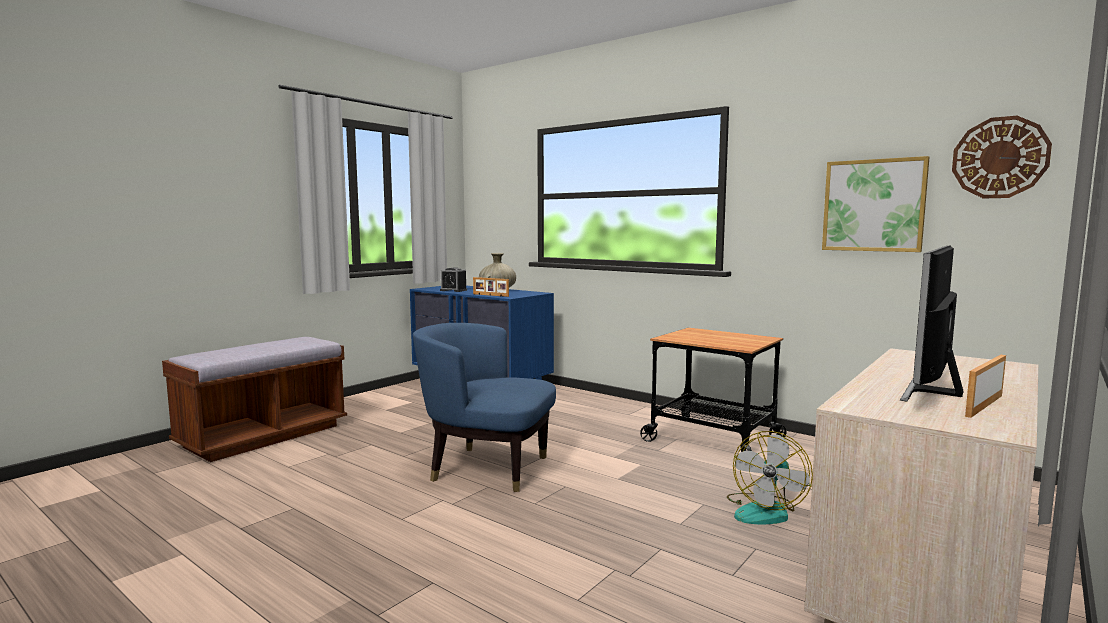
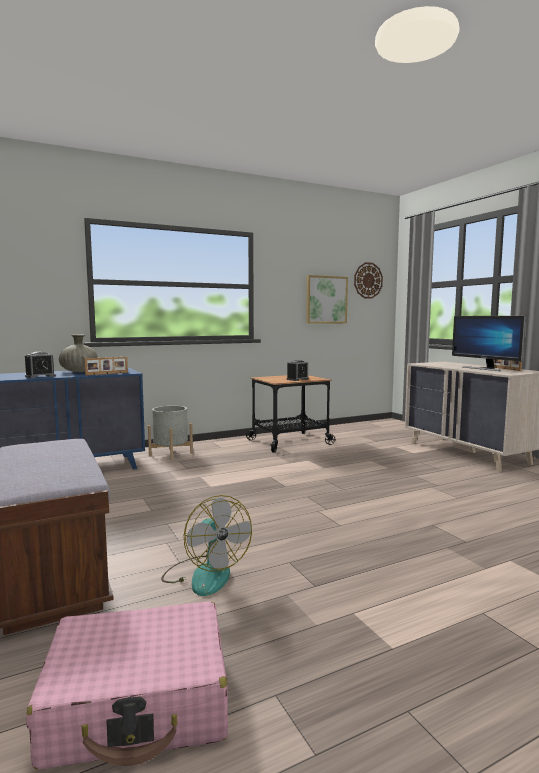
camera: 65 degrees left, 0 degrees up
blue armchair [413,323,556,492] -> none
fan [727,431,813,524] -> fan moved to [161,495,252,596]
none -> pink suitcase [26,601,228,770]
none -> grey planter [148,406,193,461]
none -> alarm clock [286,360,309,381]

